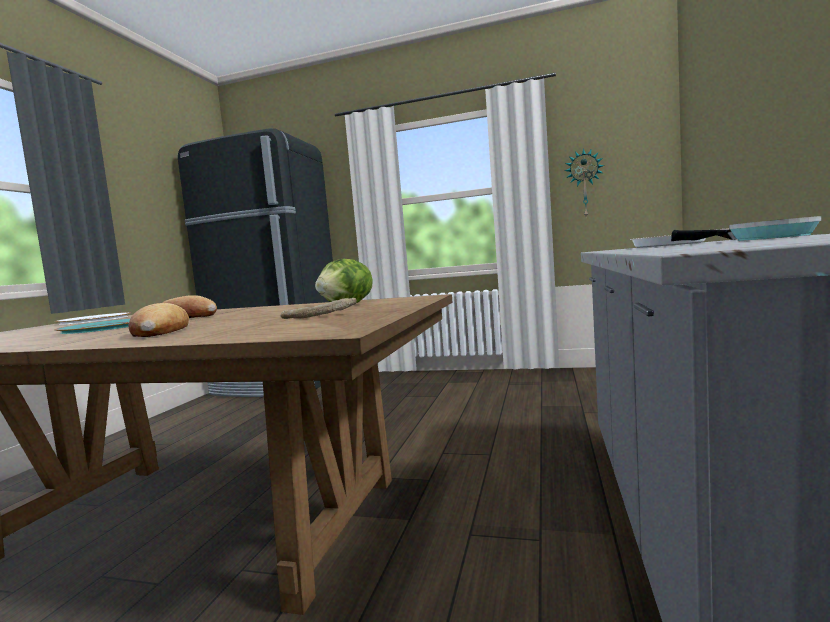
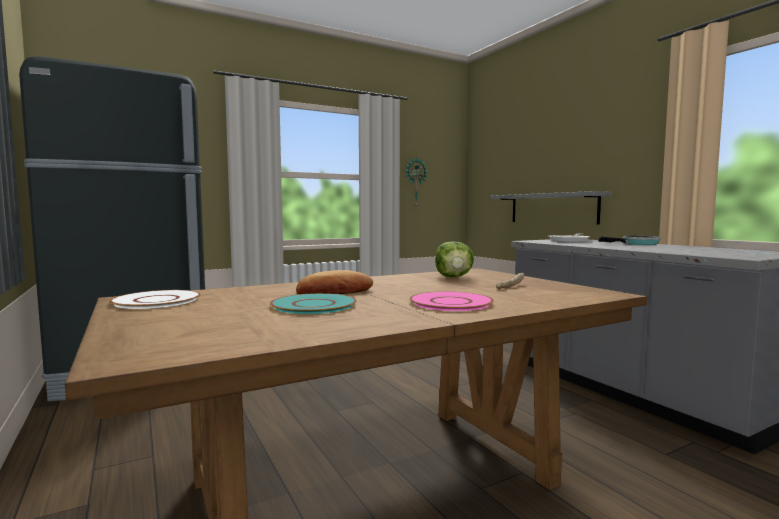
camera: 45 degrees left, 0 degrees up
bread [128,303,189,337] -> pink plate [410,291,494,311]
none -> grey shelf [490,191,612,224]

